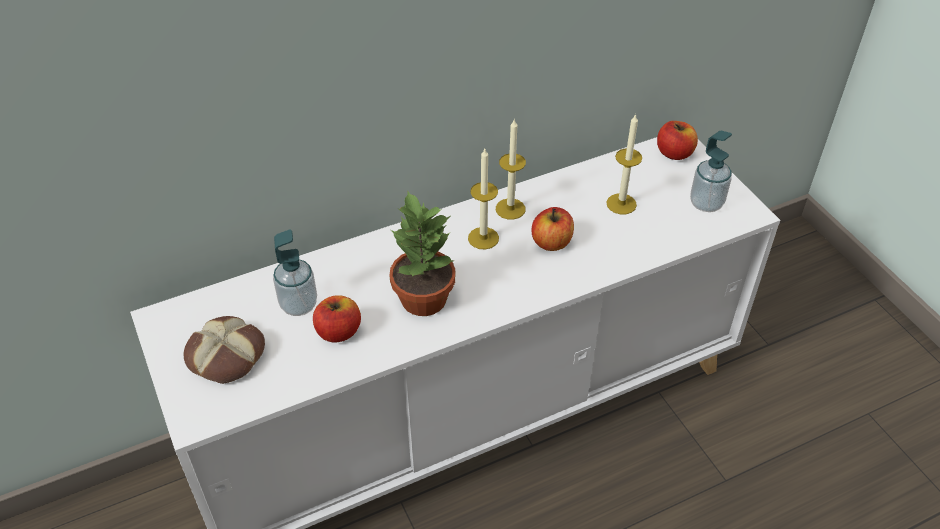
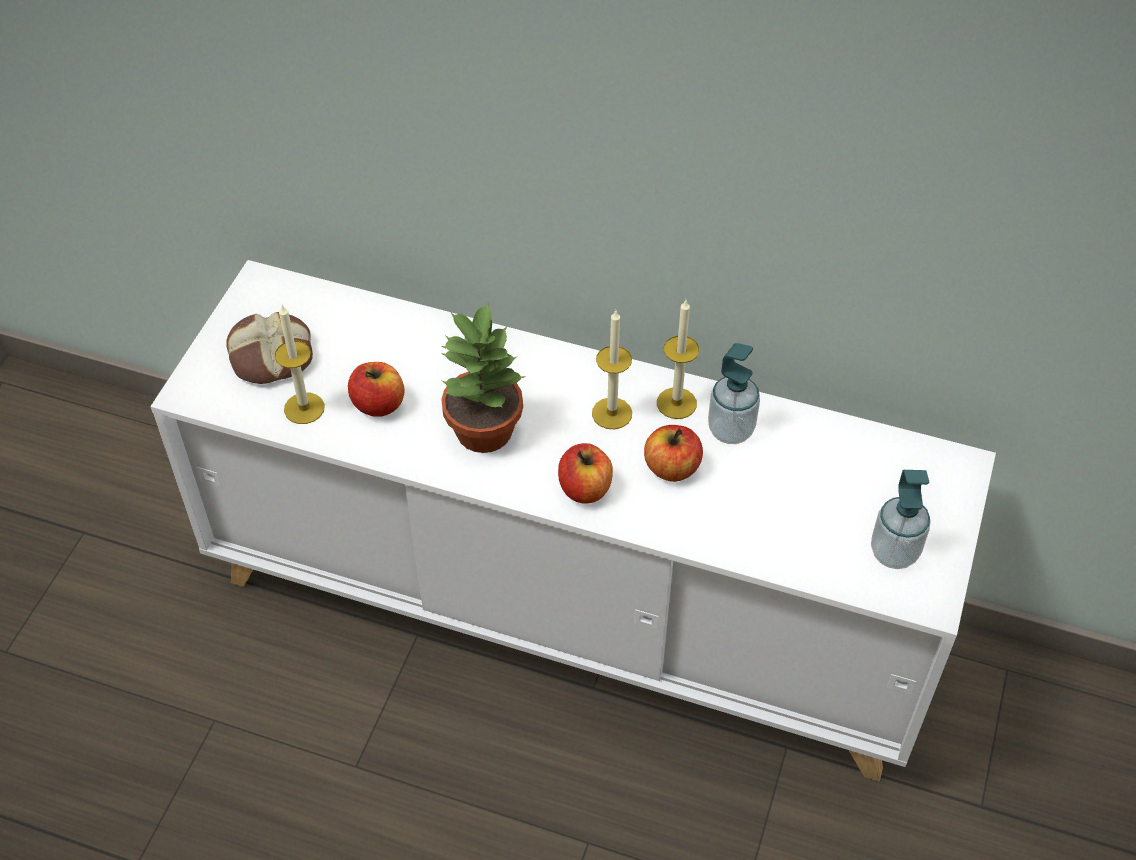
camera: 45 degrees right, 5 degrees up
soap dispenser [273,230,317,316] -> soap dispenser moved to [708,343,760,444]
candle [606,114,642,214] -> candle moved to [275,305,325,424]
apple [657,121,698,160] -> apple moved to [558,443,613,504]

